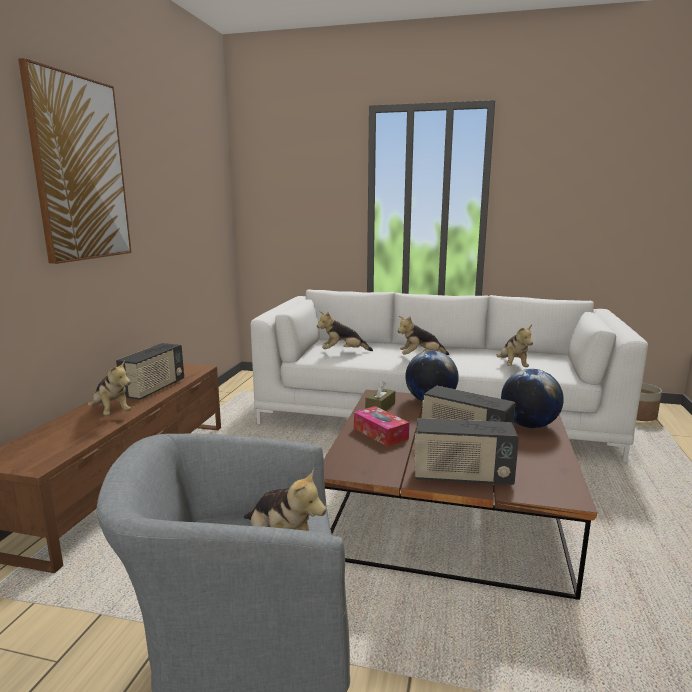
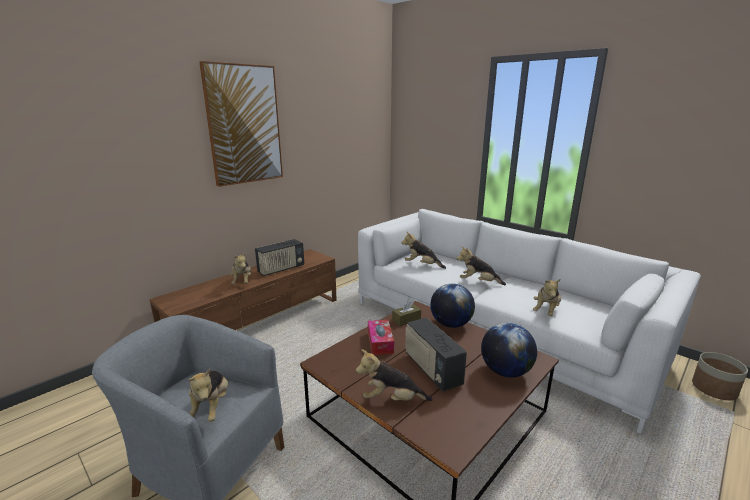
camera: 30 degrees right, 5 degrees up
radio [414,418,519,485] -> plush toy [356,349,433,401]

